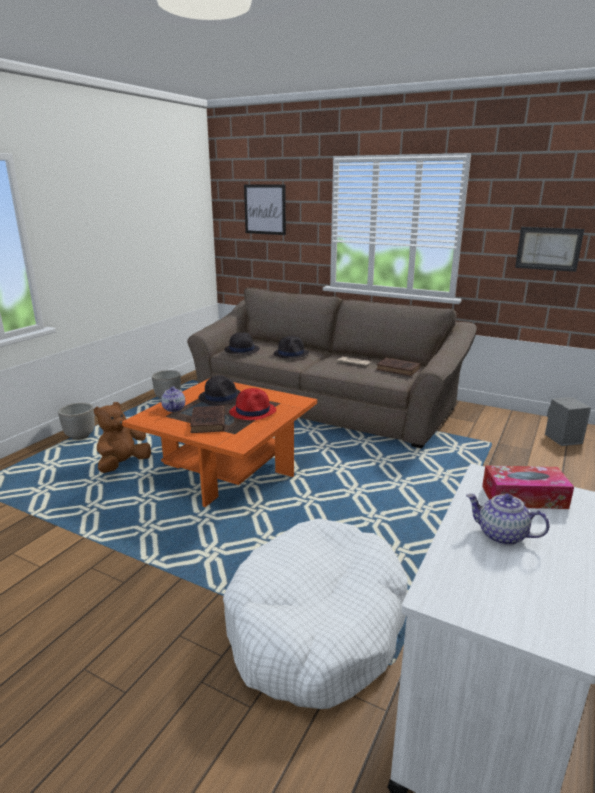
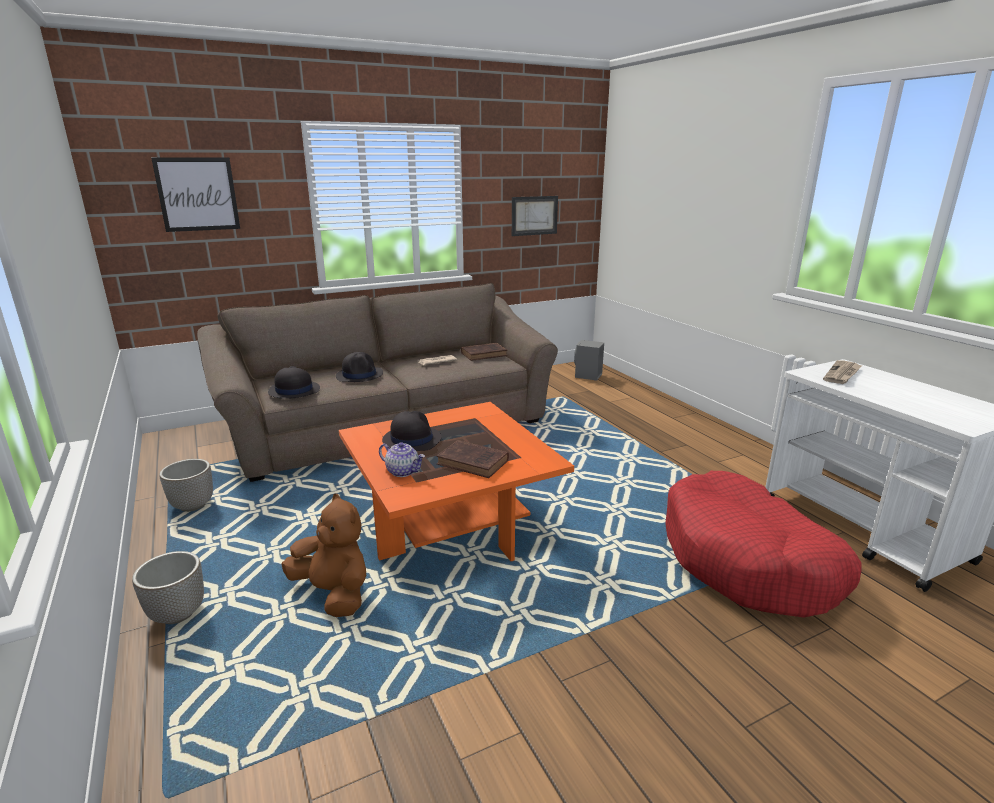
camera: 55 degrees left, 0 degrees up
brown plush toy [94,402,151,473] -> brown plush toy turned 150 degrees clockwise [281,494,366,617]
white dog bed [223,519,408,709] -> red dog bed [665,471,861,617]
red hat [229,388,276,420] -> none
teapot [466,494,549,545] -> none
tissue box [482,465,574,509] -> newspaper [823,360,862,384]

